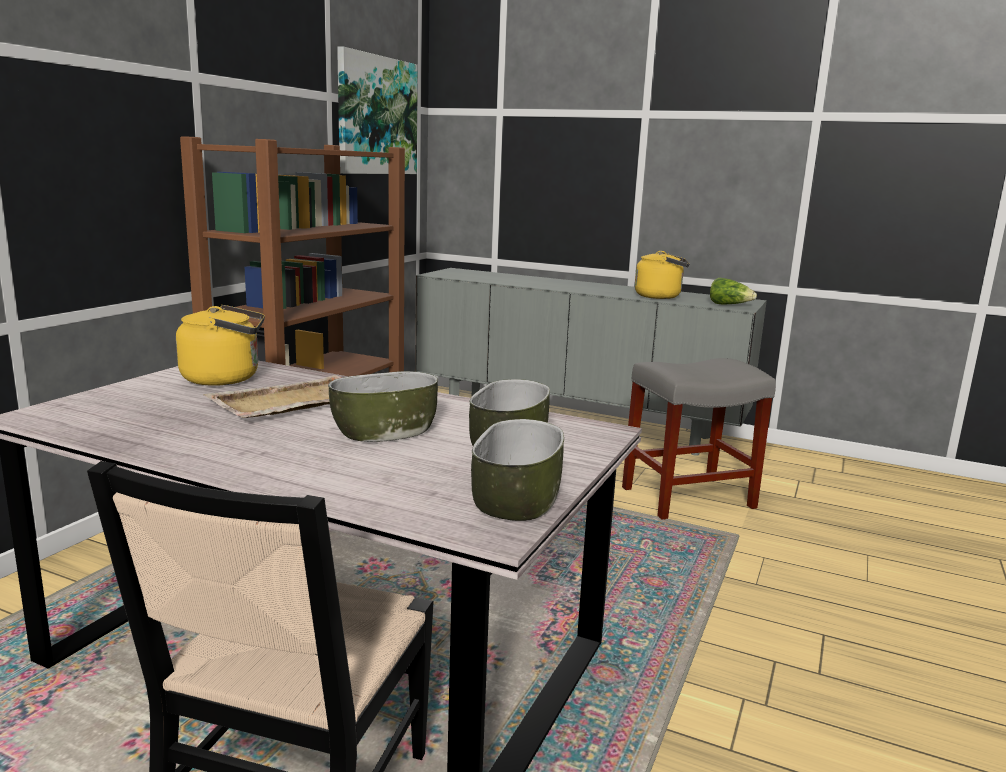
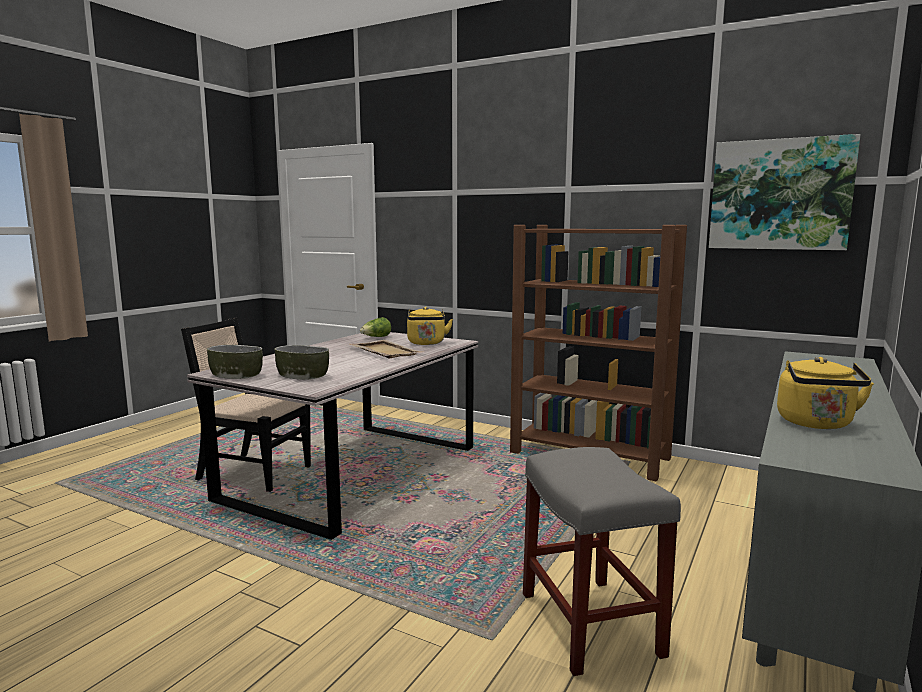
camera: 95 degrees right, 5 degrees down
bowl [328,371,438,442] -> none
lettuce [710,278,757,304] -> lettuce moved to [360,317,391,337]

